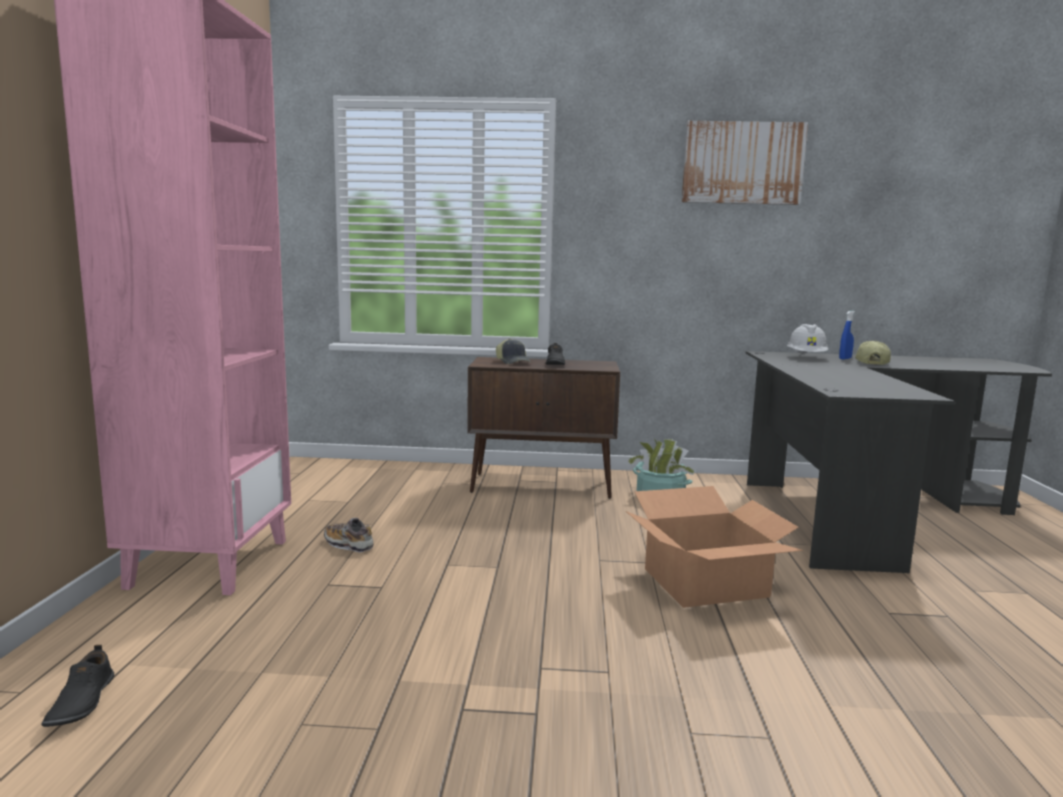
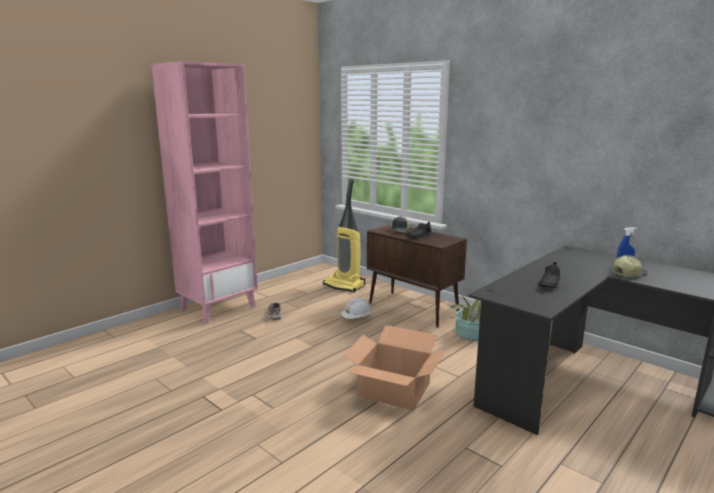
camera: 40 degrees right, 5 degrees up
black shoe [41,645,114,727] -> black shoe moved to [538,262,560,288]
picture [682,121,808,205] -> none
white hard hat [787,324,828,355] -> white hard hat moved to [341,297,371,319]
none -> vacuum cleaner [323,179,365,292]

